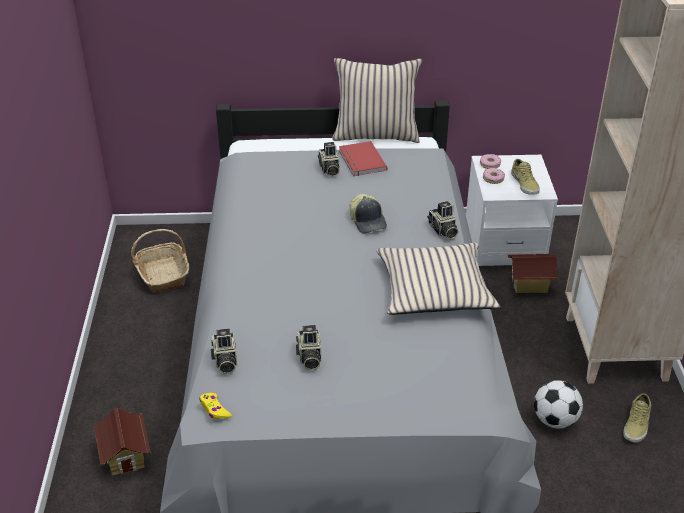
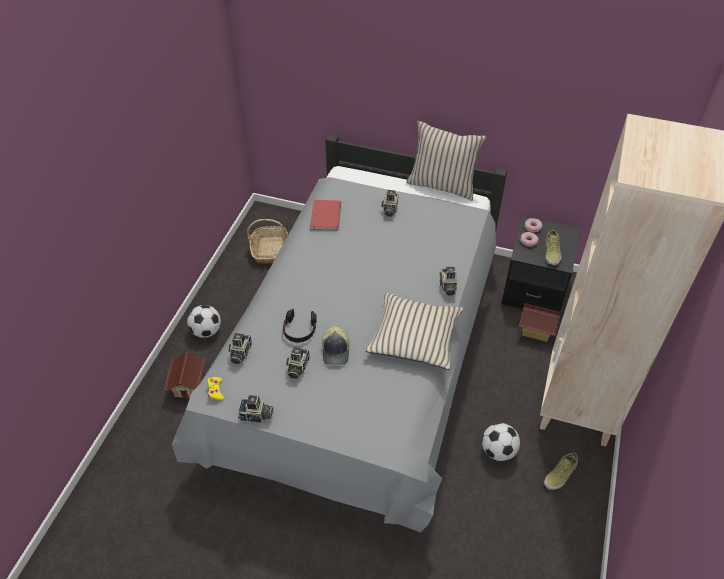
camera: 20 degrees right, 10 degrees up
red book [339,141,387,176] -> red book moved to [310,200,341,231]
cap [350,194,387,233] -> cap moved to [322,325,350,365]
white nightstand [466,155,558,266] -> black nightstand [501,216,580,312]
none -> football [187,305,221,338]
none -> camera [238,395,273,423]
none -> black headphones [283,309,316,343]

